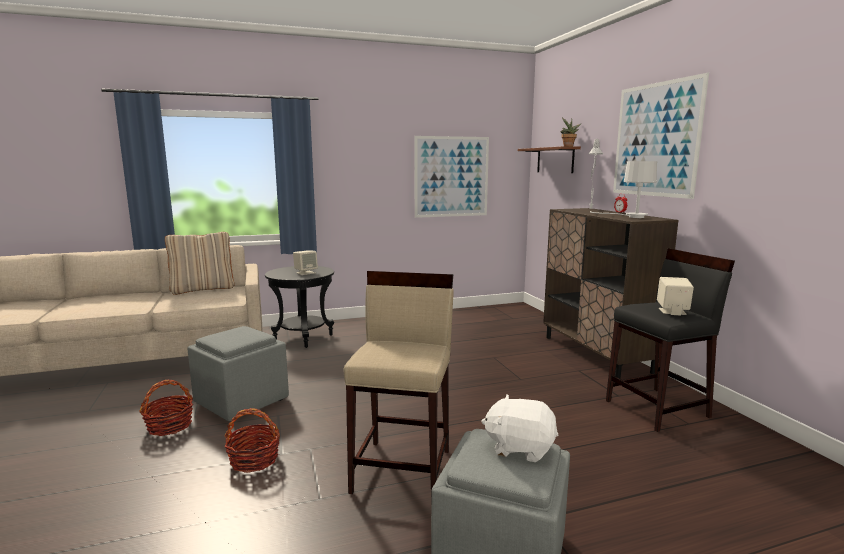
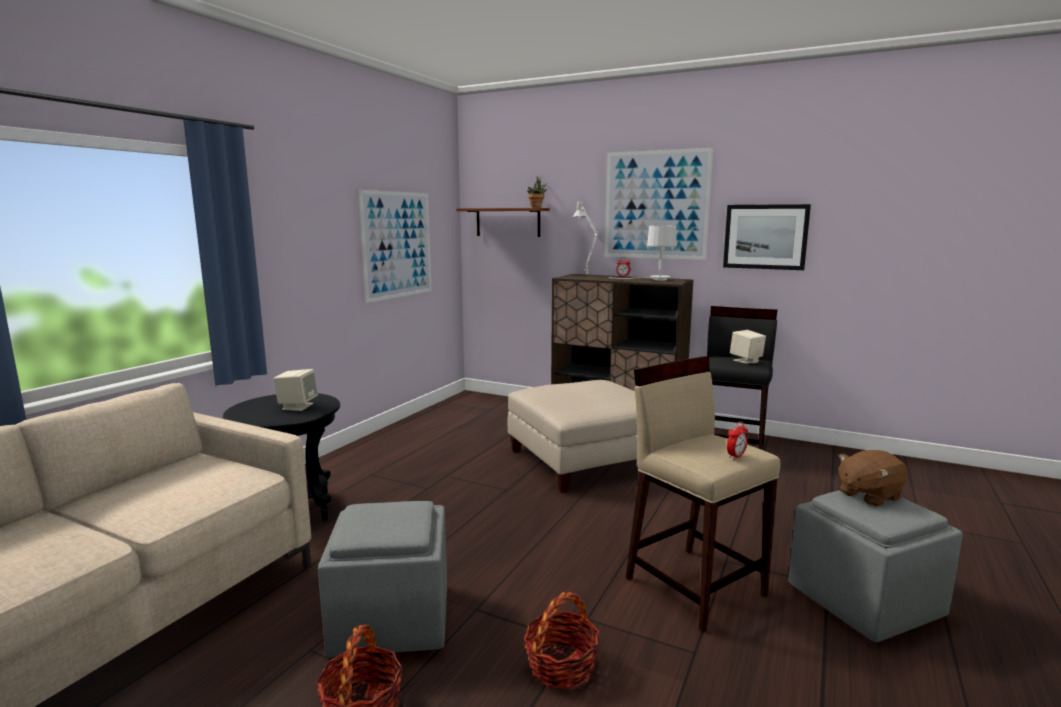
camera: 45 degrees left, 0 degrees up
beige pillow [165,232,235,295] -> none
white plush toy [481,394,558,462] -> brown plush toy [838,450,908,507]
none -> beige ottoman [508,380,637,493]
none -> picture [723,204,811,270]
none -> alarm clock [727,421,748,459]

